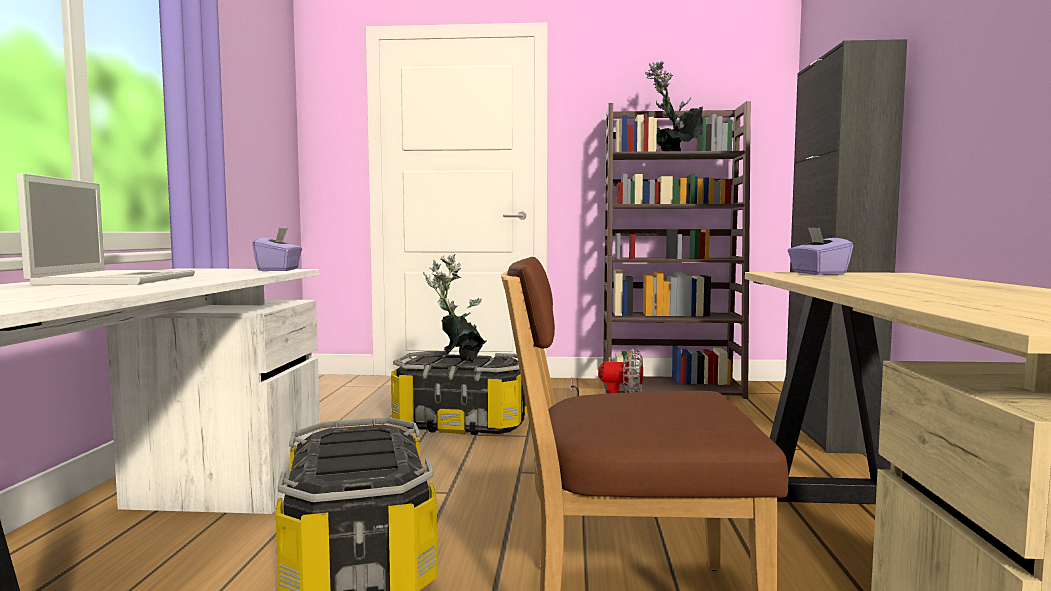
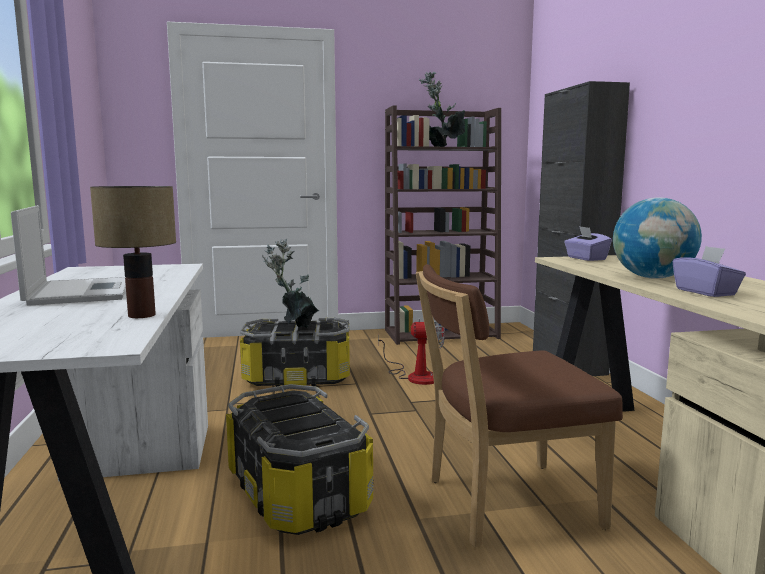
camera: 15 degrees left, 5 degrees up
purple tissue box [252,228,302,271] -> purple tissue box moved to [673,246,746,297]
none -> table lamp [90,186,176,318]
none -> globe [613,197,702,279]

